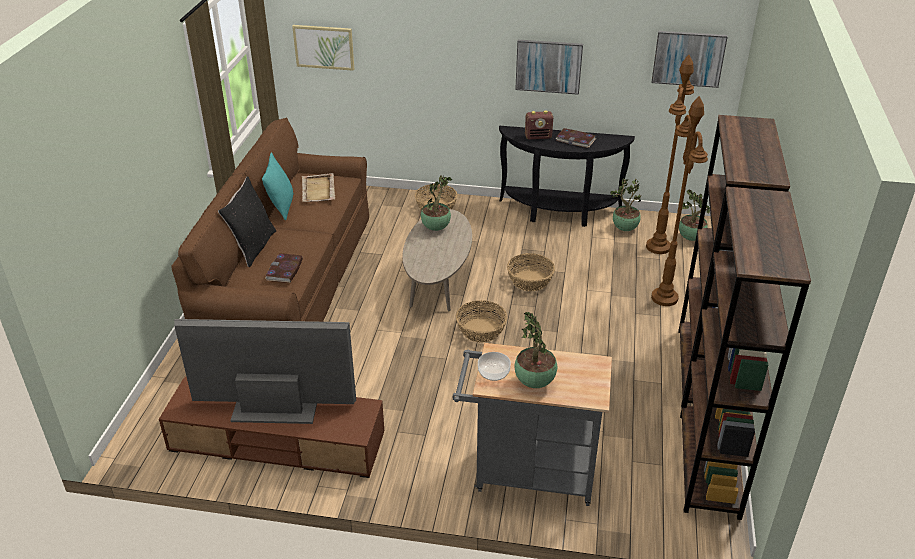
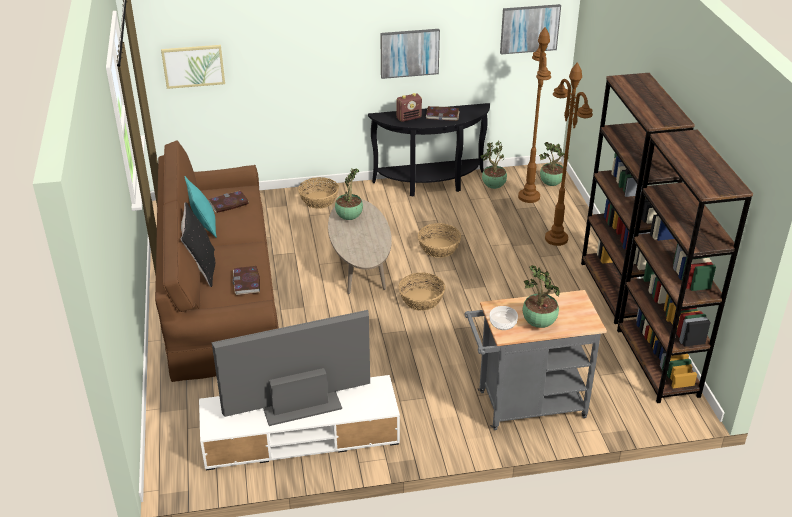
camera: 20 degrees left, 0 degrees up
brown tv stand [159,376,384,478] -> white tv stand [199,375,400,470]
beige tray [302,173,335,202] -> book [209,191,249,213]

